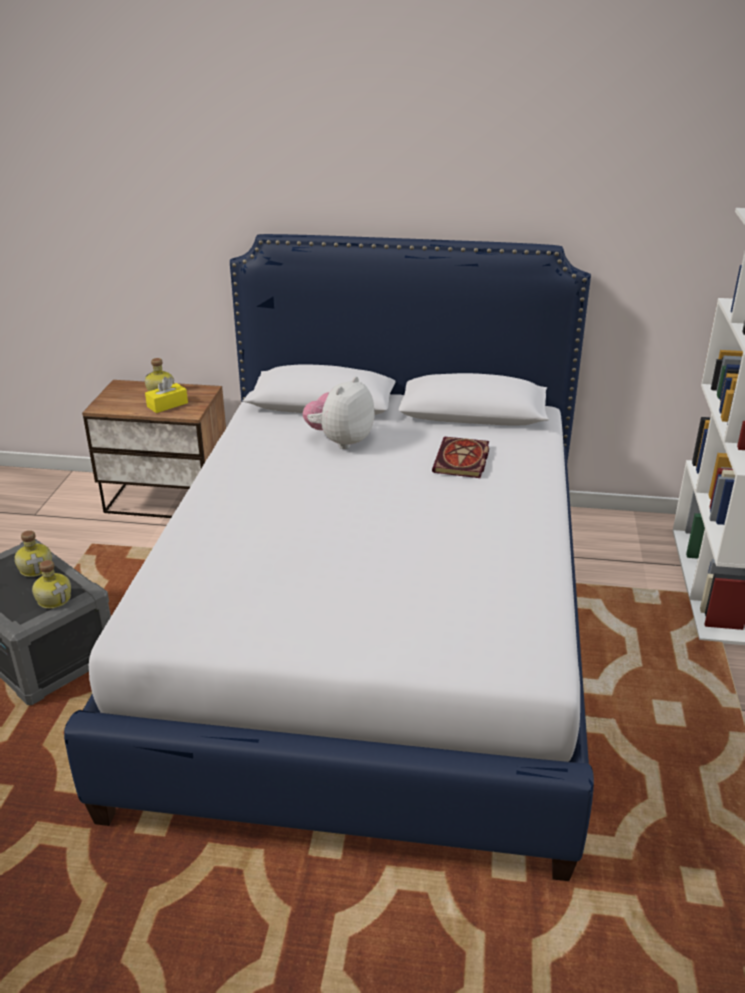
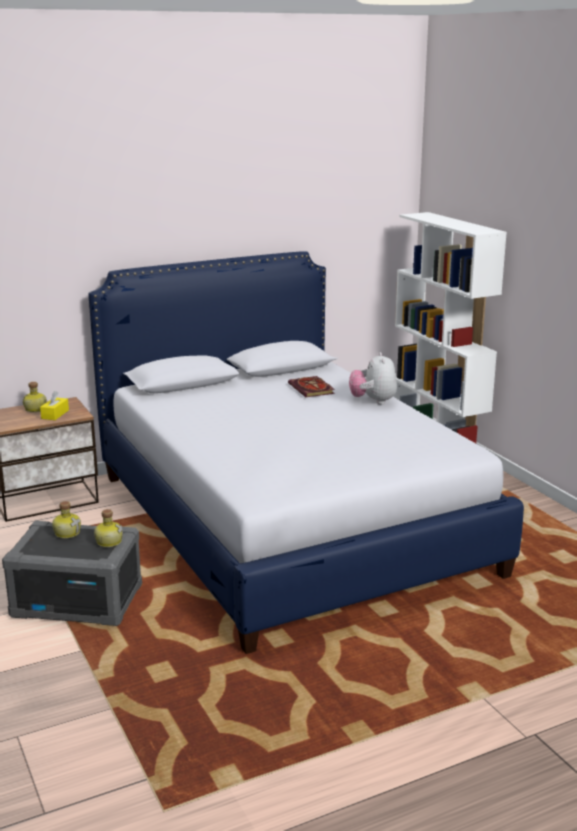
camera: 35 degrees left, 10 degrees down
plush toy [303,376,375,449] -> plush toy moved to [349,352,397,404]

